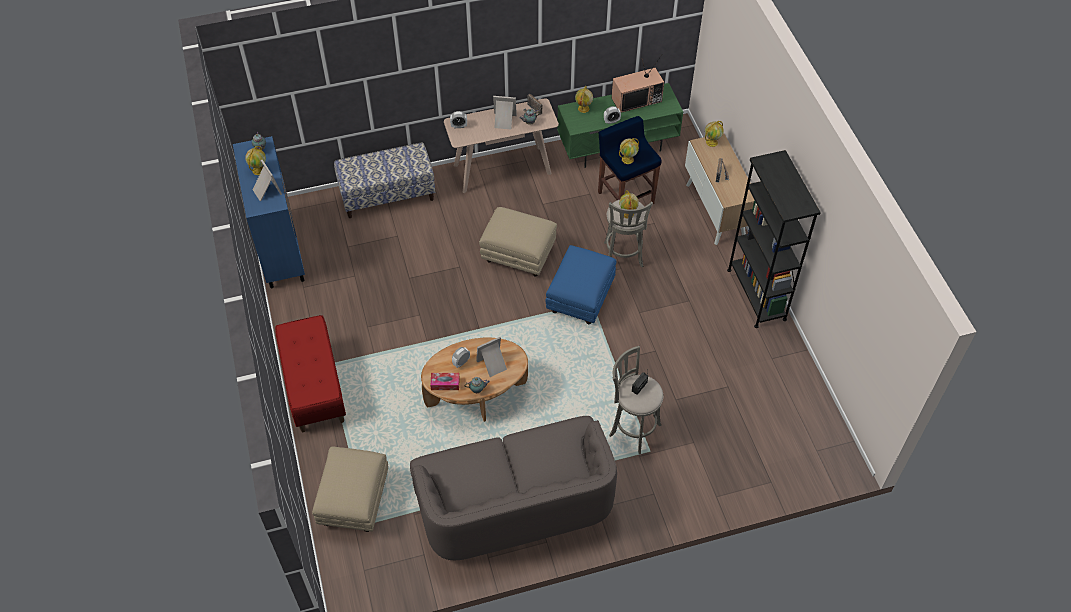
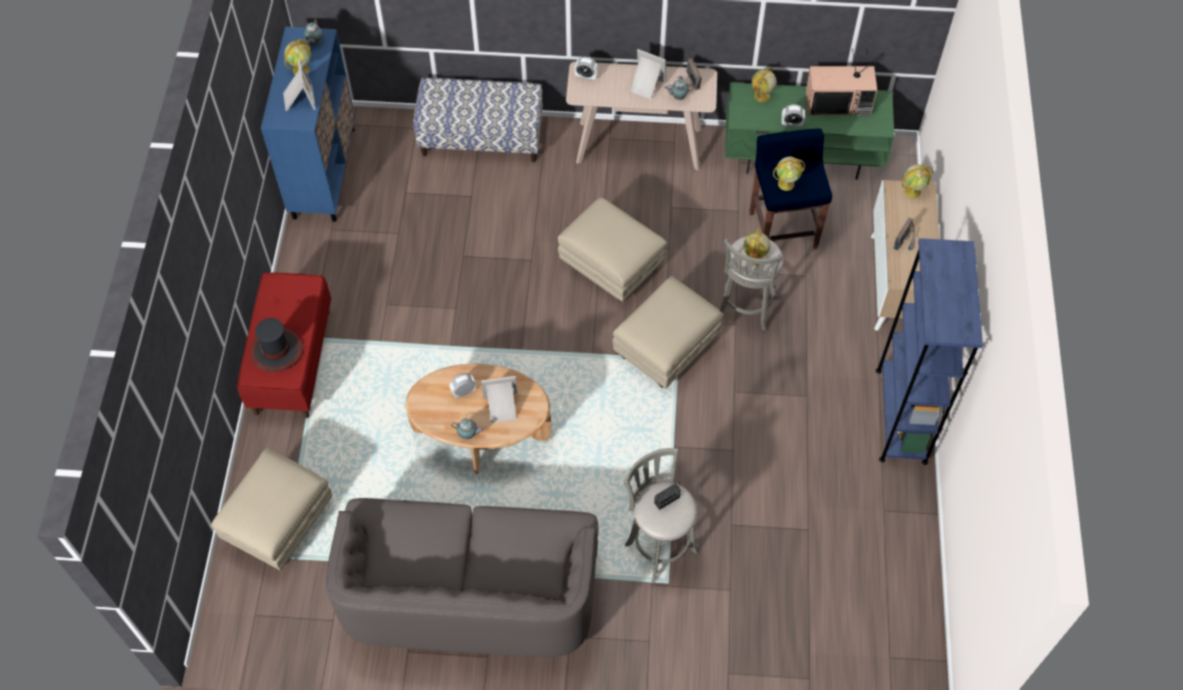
camera: 20 degrees right, 5 degrees up
tissue box [430,373,460,390] -> none
blue ottoman [545,245,616,324] -> beige ottoman [612,276,723,389]
black bookcase [727,150,821,328] -> blue bookcase [876,238,983,465]
none -> hat [251,318,303,372]

